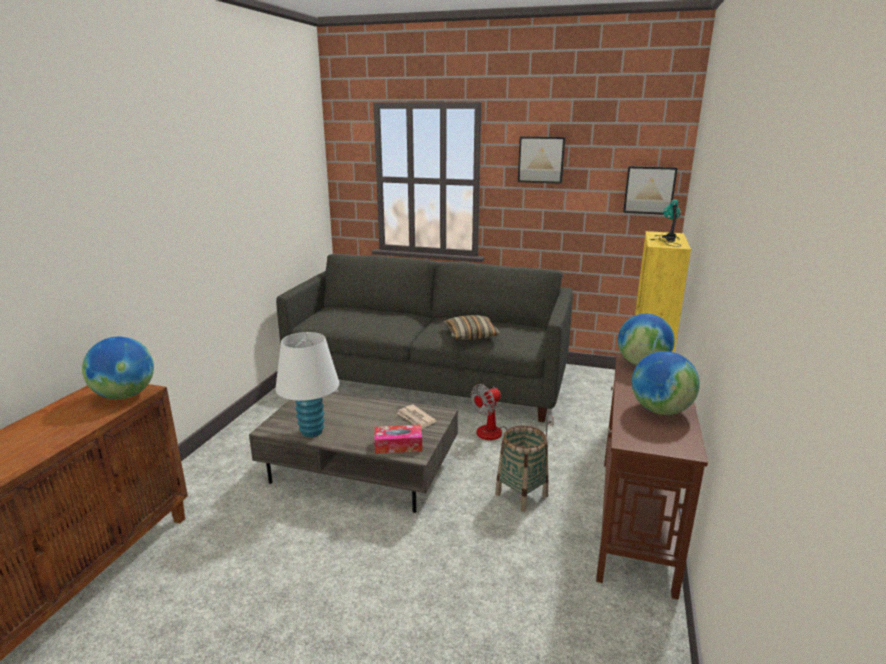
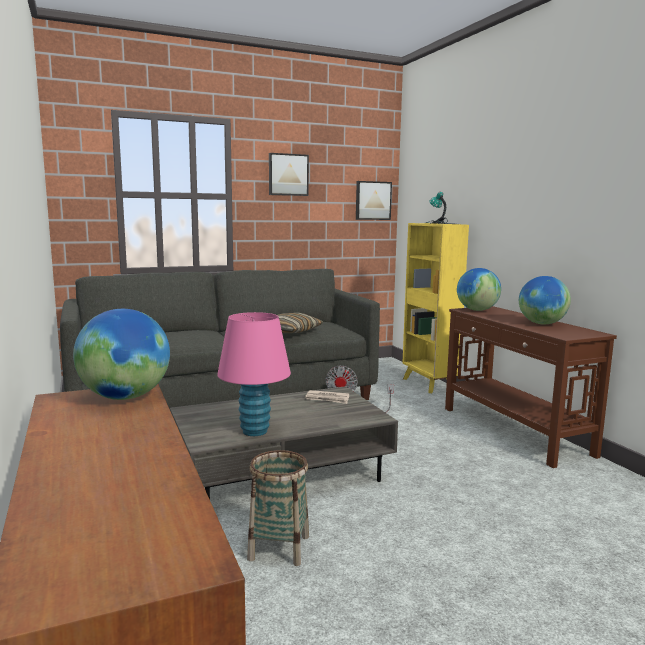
camera: 40 degrees left, 10 degrees down
white table lamp [275,332,339,437] -> pink table lamp [217,312,291,436]
tissue box [374,425,422,454] -> none
basket [495,426,548,512] -> basket moved to [247,450,309,566]

